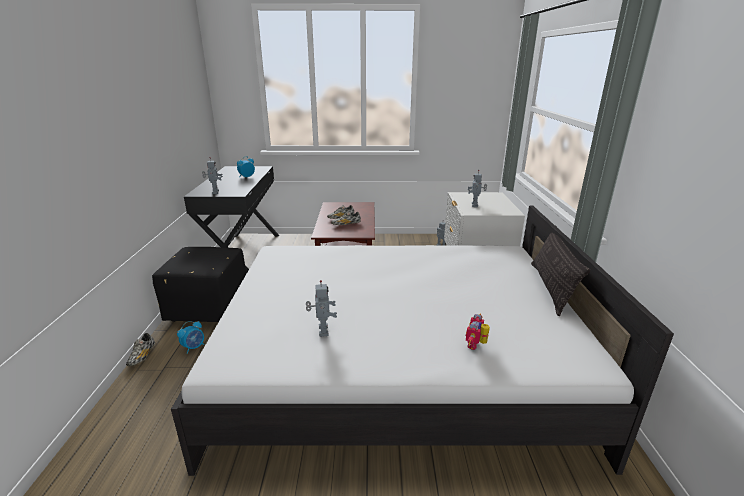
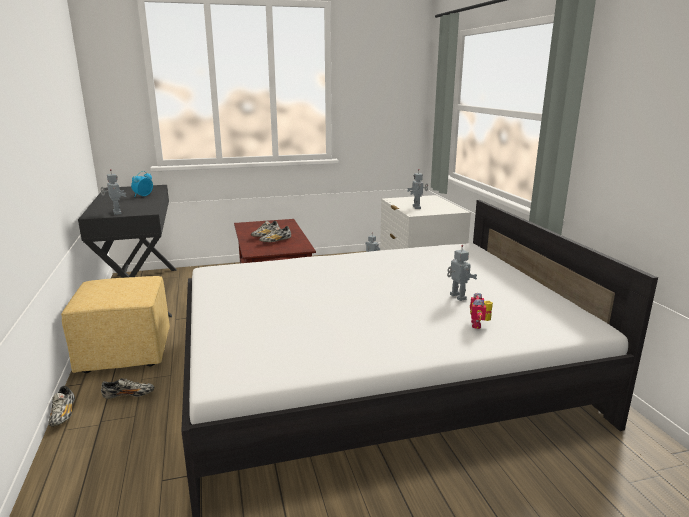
camera: 15 degrees left, 5 degrees down
black ottoman [152,247,246,322] -> yellow ottoman [61,276,170,373]
alarm clock [177,321,204,354] -> shoe [101,378,154,399]
toy robot [306,280,337,337] -> toy robot moved to [447,245,477,301]
pillow [531,225,590,316] -> none

